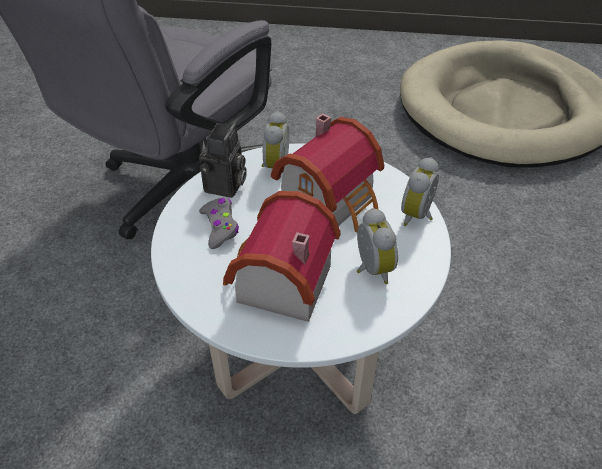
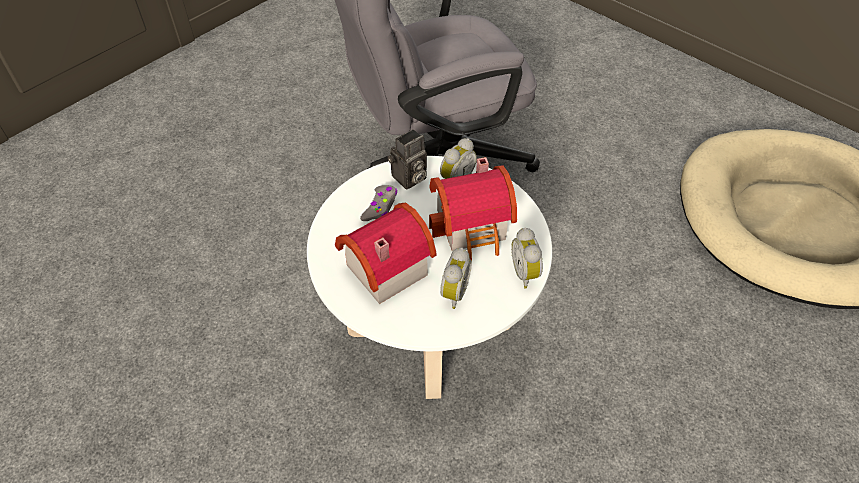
camera: 35 degrees right, 5 degrees up
alarm clock [401,157,439,226] -> alarm clock turned 75 degrees counterclockwise [511,228,543,289]

